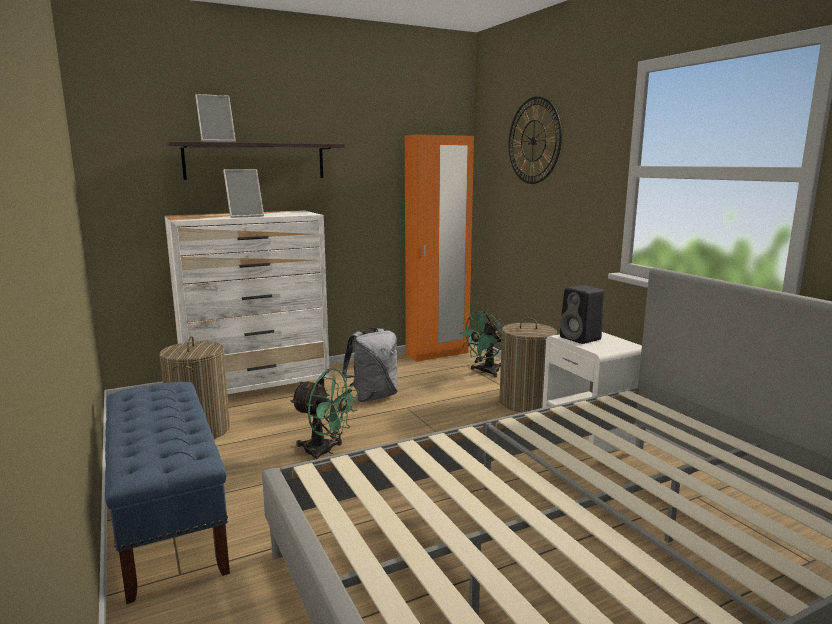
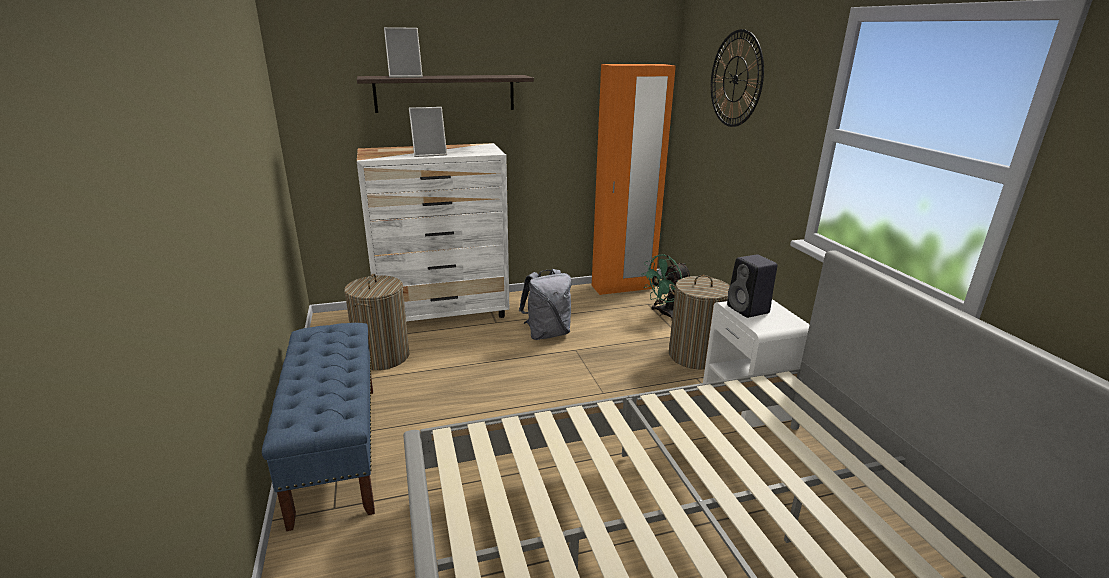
camera: 10 degrees right, 10 degrees up
green fan [290,368,359,460] -> none

